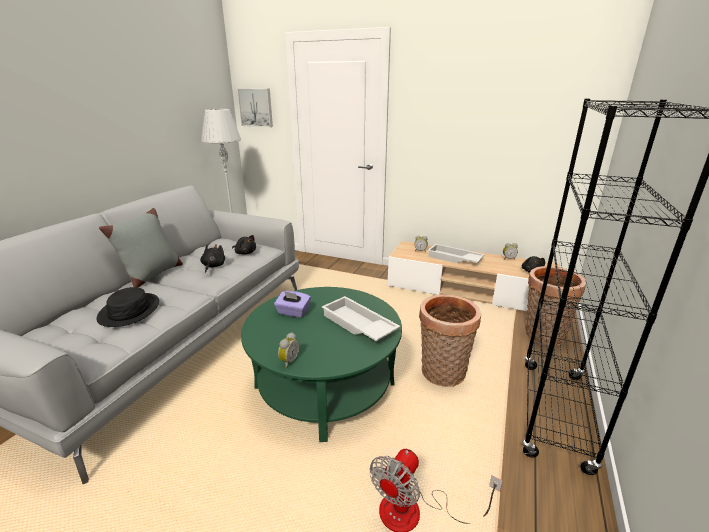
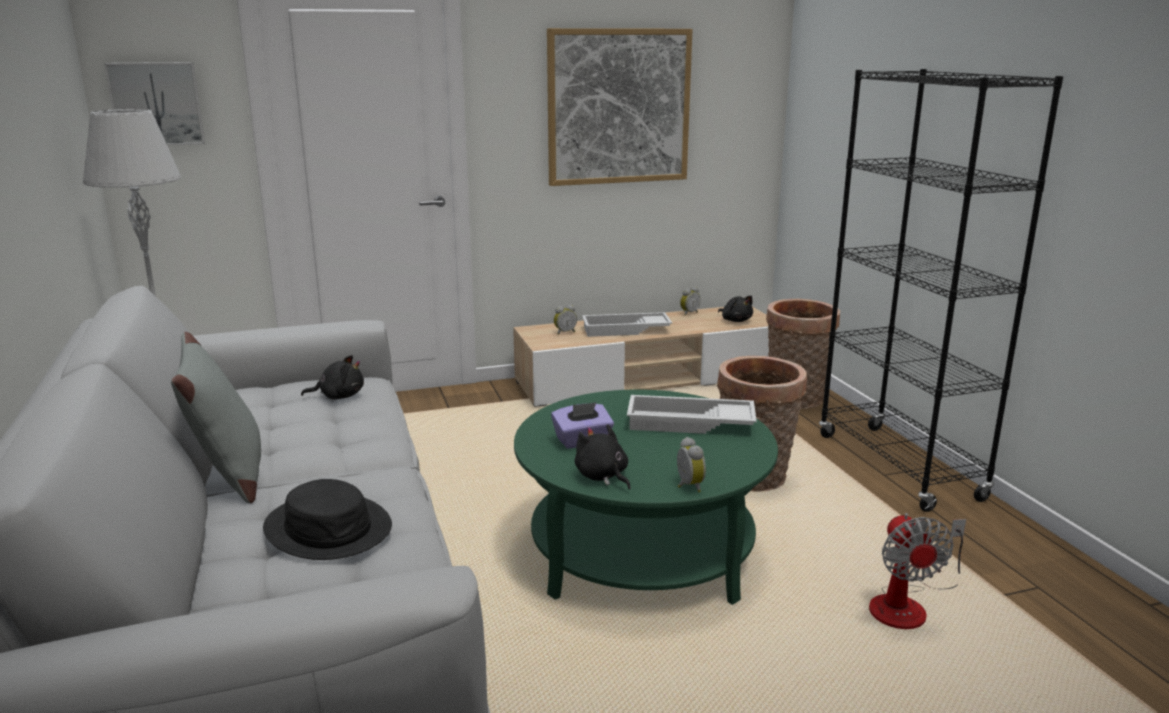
camera: 40 degrees left, 5 degrees down
black plush toy [200,244,225,273] -> black plush toy moved to [575,424,631,489]
none -> picture [547,28,693,186]

